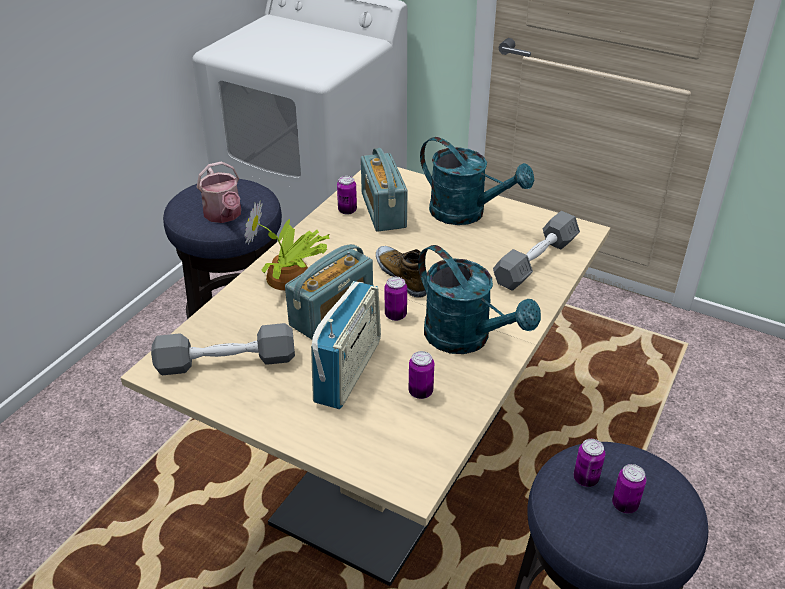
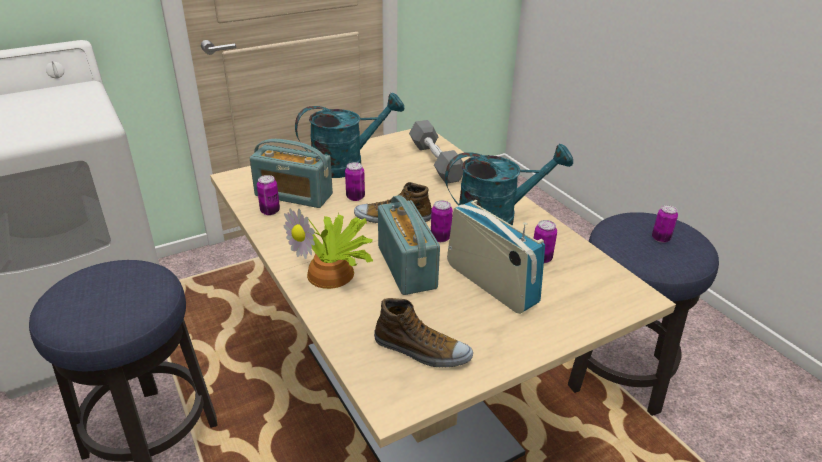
camera: 60 degrees left, 5 degrees down
grey dumbbell [151,323,295,375] -> shoe [374,298,473,367]
watering can [197,161,241,223] -> none
can [573,439,605,487] -> can moved to [345,162,365,201]

